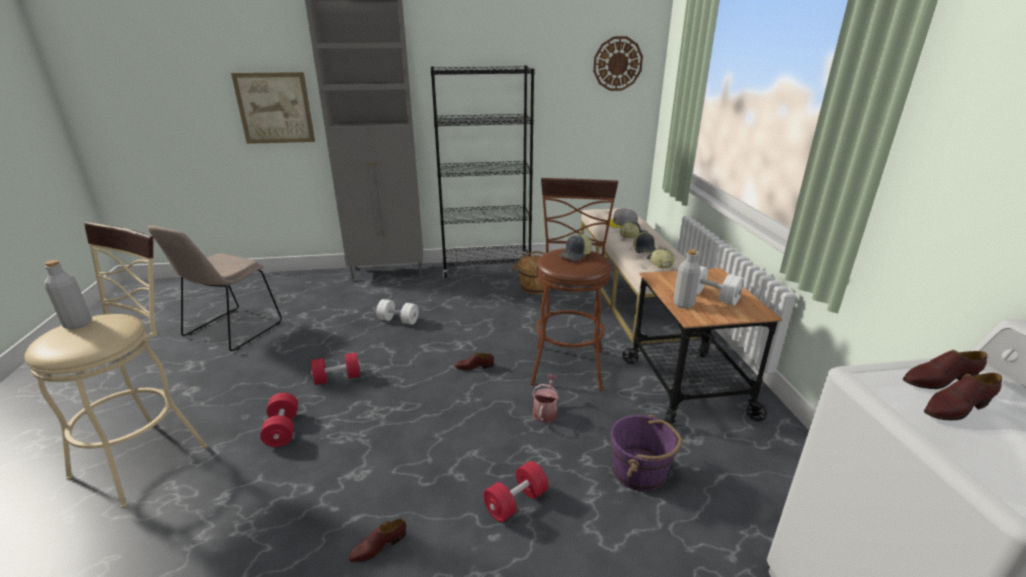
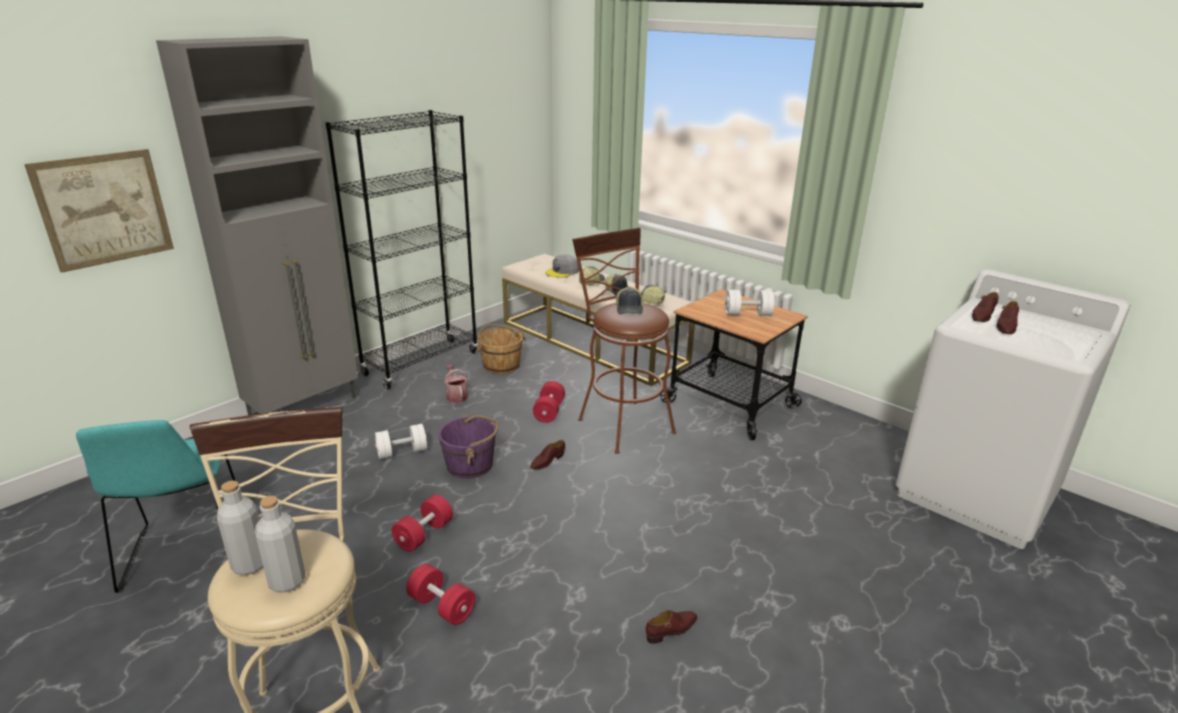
camera: 40 degrees left, 0 degrees up
beige chair [148,225,282,351] -> turquoise chair [76,420,236,593]
brown shoe [348,519,406,563] -> brown shoe turned 135 degrees counterclockwise [646,610,698,644]
red dumbbell [483,461,549,522] -> red dumbbell moved to [533,381,565,423]
watering can [532,375,559,422] -> watering can moved to [444,365,468,403]
wall clock [593,36,643,91] -> none
purple bucket [610,414,683,492] -> purple bucket moved to [438,415,499,479]
grey bottle [673,249,701,309] -> grey bottle moved to [255,496,306,592]

